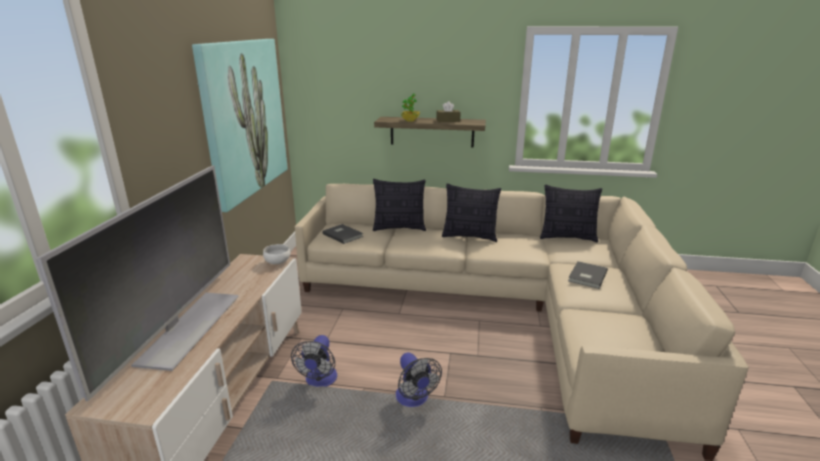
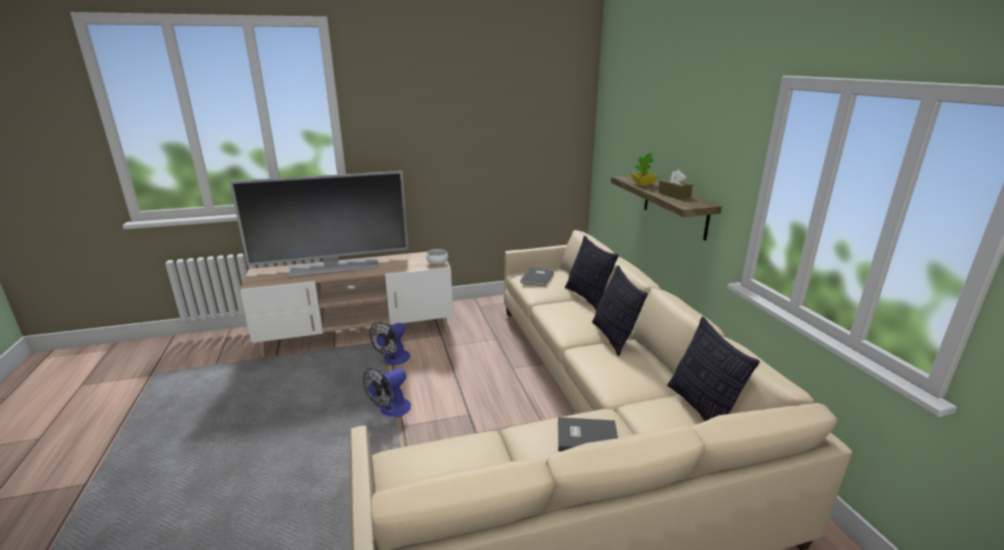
camera: 65 degrees right, 0 degrees up
picture [192,39,288,212] -> none
fan [291,335,337,387] -> fan turned 45 degrees counterclockwise [369,322,410,365]

